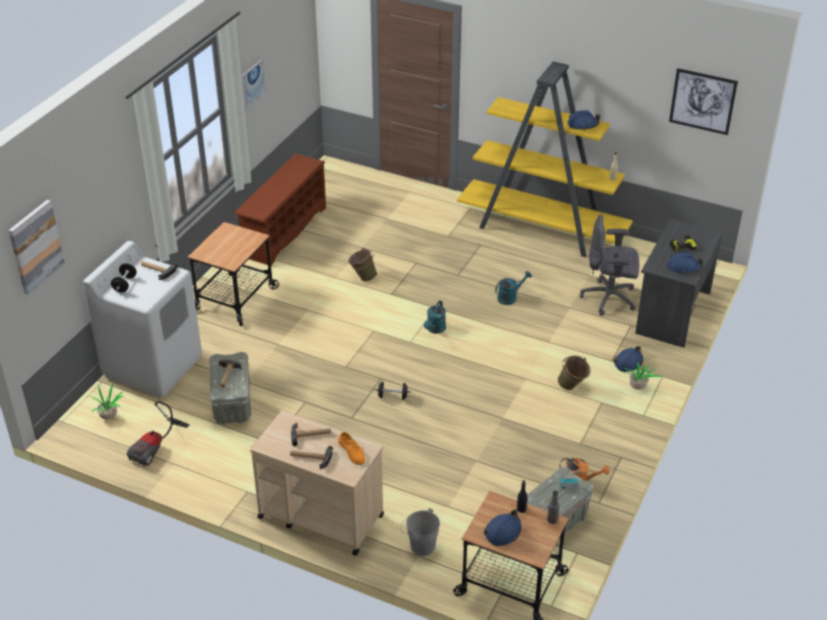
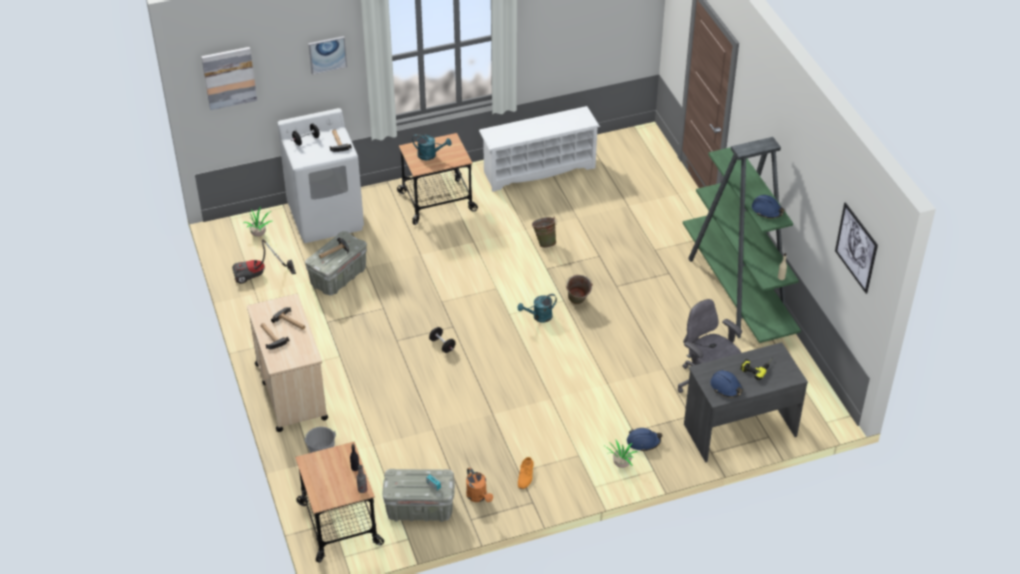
camera: 45 degrees right, 5 degrees up
brown shoe rack [234,154,326,266] -> white shoe rack [479,106,600,192]
picture [241,60,266,108] -> picture moved to [308,36,347,74]
orange shoe [338,432,365,465] -> orange shoe moved to [518,457,533,489]
yellow bookcase [457,62,633,257] -> green bookcase [683,137,801,343]
blue hard hat [484,509,521,546] -> none
turquoise watering can [495,271,532,305] -> turquoise watering can moved to [412,134,451,160]
green bucket [558,356,591,390] -> green bucket moved to [566,275,593,304]

